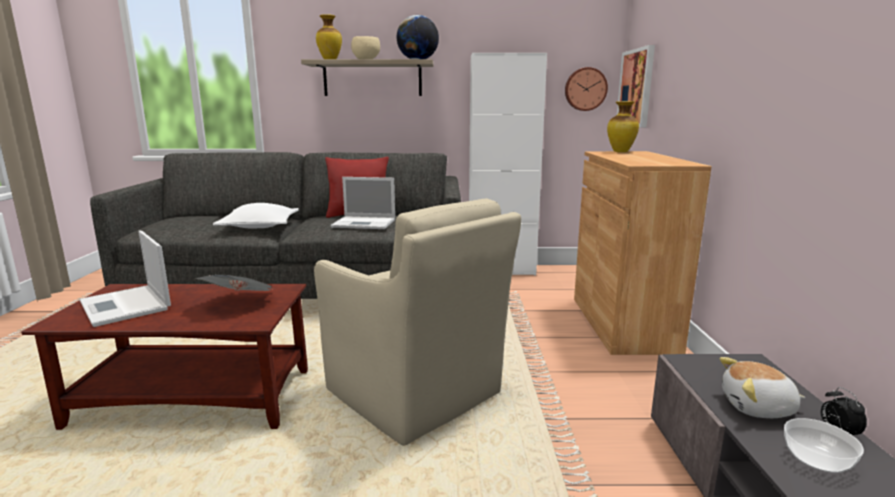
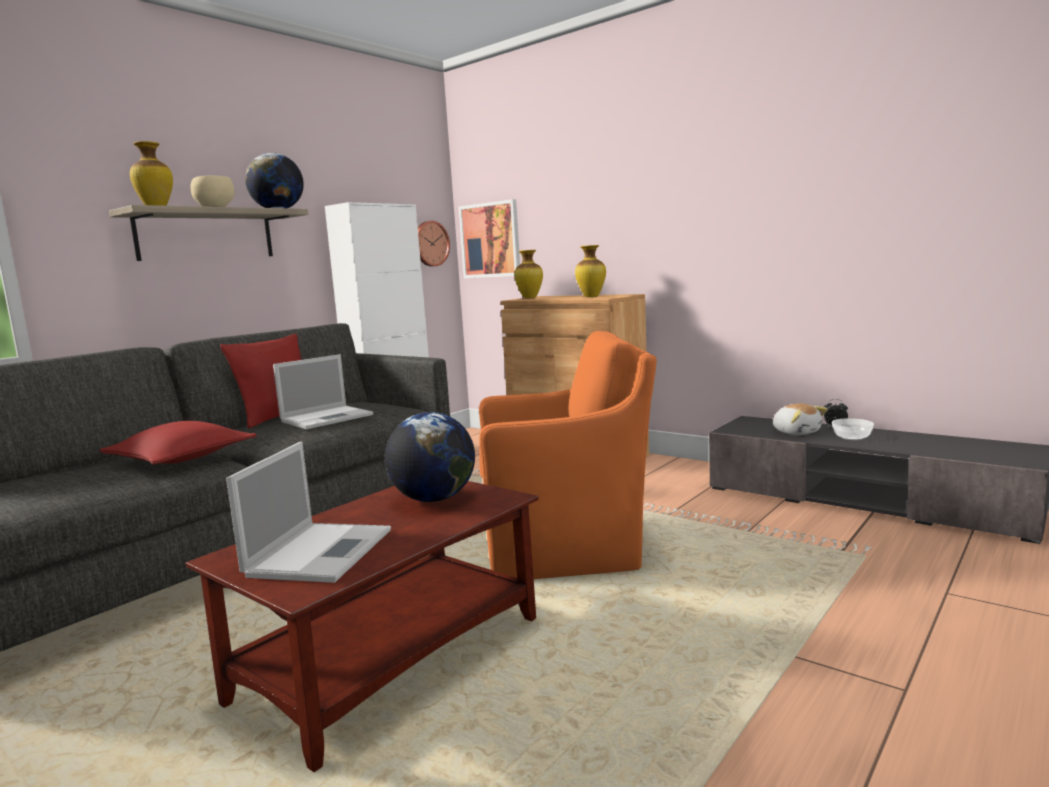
camera: 50 degrees left, 5 degrees down
laptop [79,231,171,327] -> laptop turned 75 degrees counterclockwise [226,442,391,583]
newspaper [195,275,274,291] -> globe [385,412,475,502]
white pillow [213,203,299,228] -> red pillow [99,421,257,465]
beige armchair [314,198,521,446] -> orange armchair [479,331,656,579]
plush toy [719,357,805,418] -> plush toy turned 75 degrees counterclockwise [773,403,828,435]
none -> vase [575,245,606,297]

